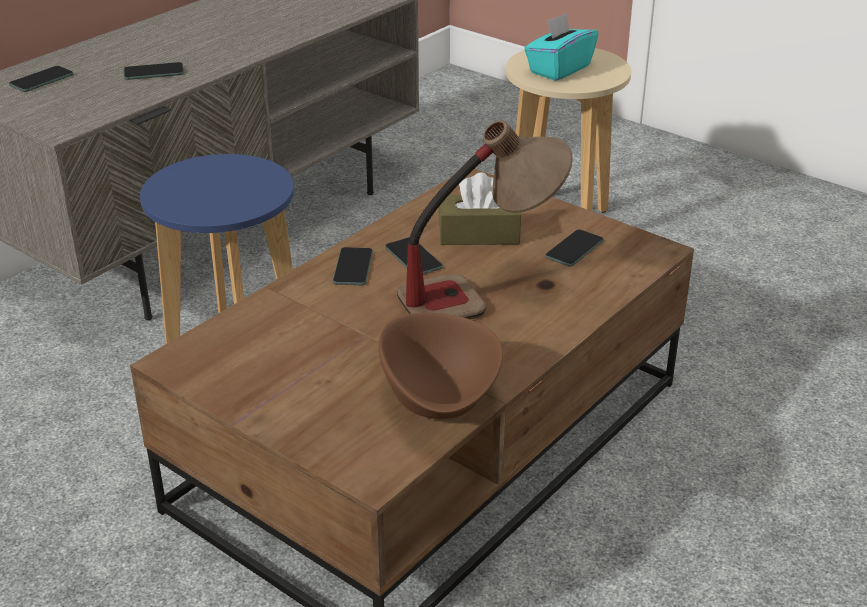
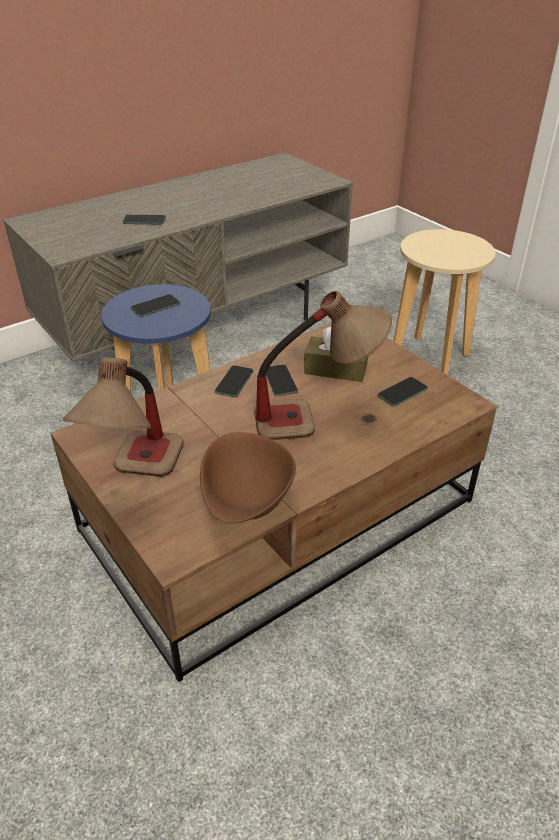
camera: 15 degrees right, 5 degrees up
phone [9,66,74,92] -> phone moved to [131,294,180,317]
turquoise tissue box [524,13,599,81] -> none
none -> table lamp [63,357,184,477]

